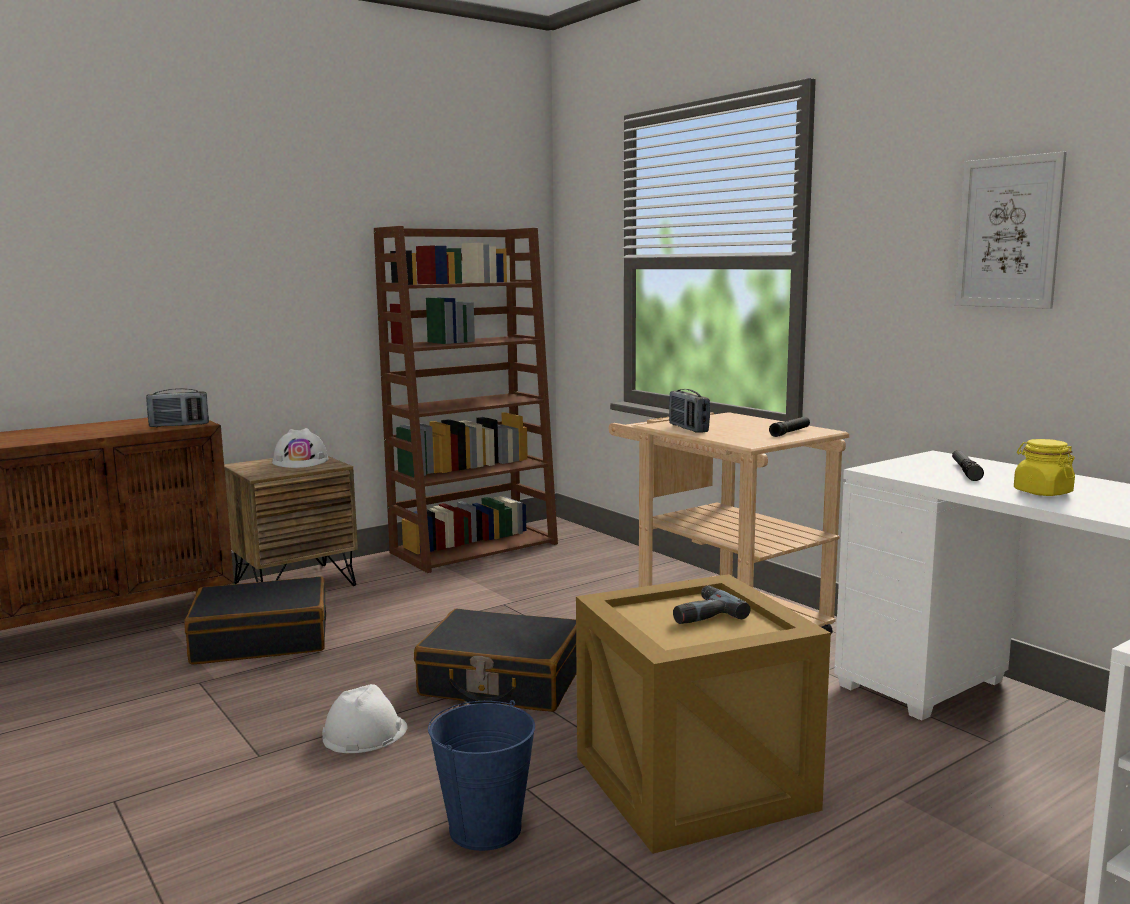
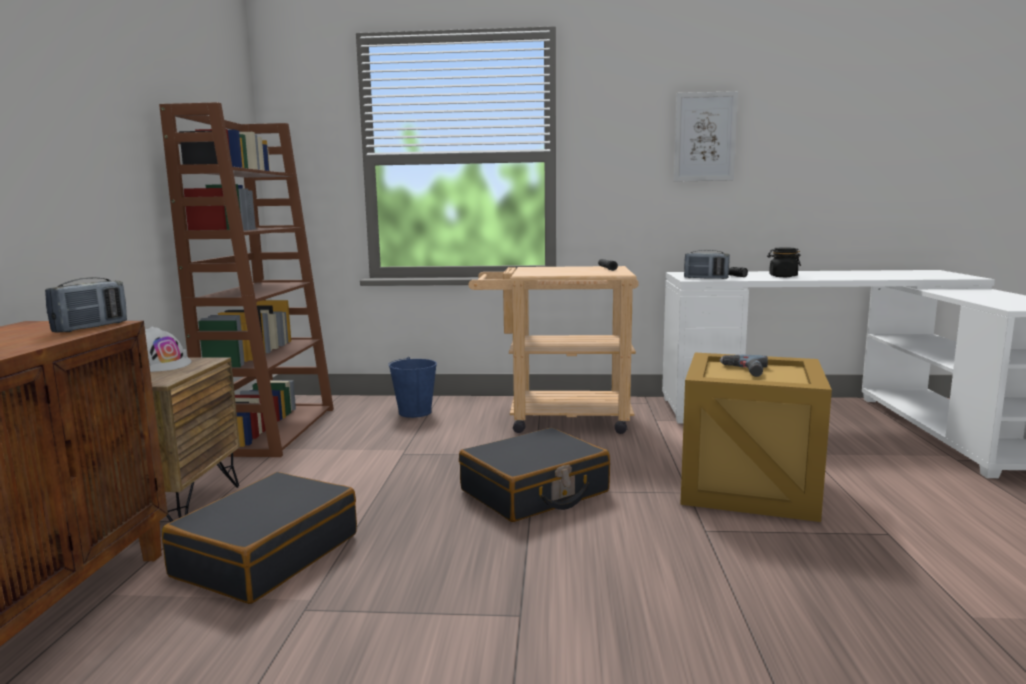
camera: 50 degrees left, 0 degrees up
white hard hat [322,684,407,753] -> none
blue bucket [428,700,535,851] -> blue bucket moved to [388,357,437,418]
radio [669,389,710,433] -> radio moved to [684,250,730,279]
yellow jar [1014,439,1075,496] -> black jar [767,248,801,277]

